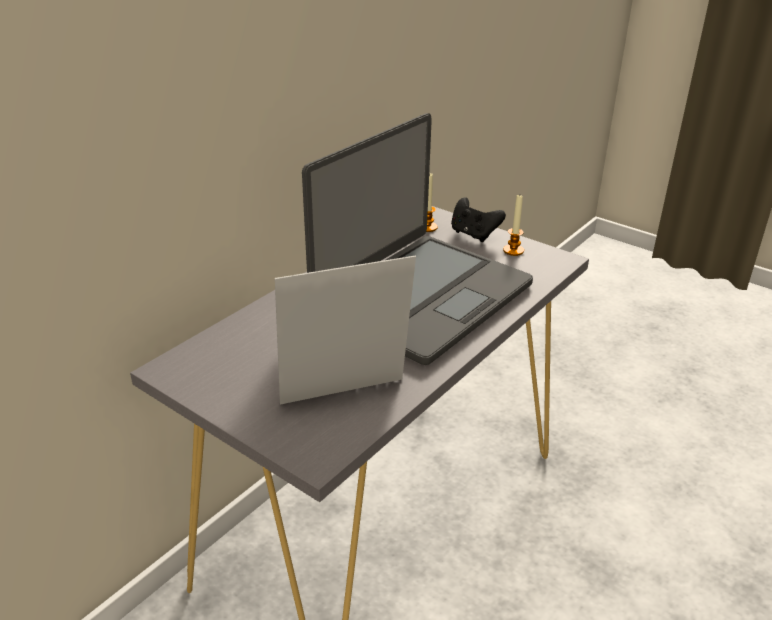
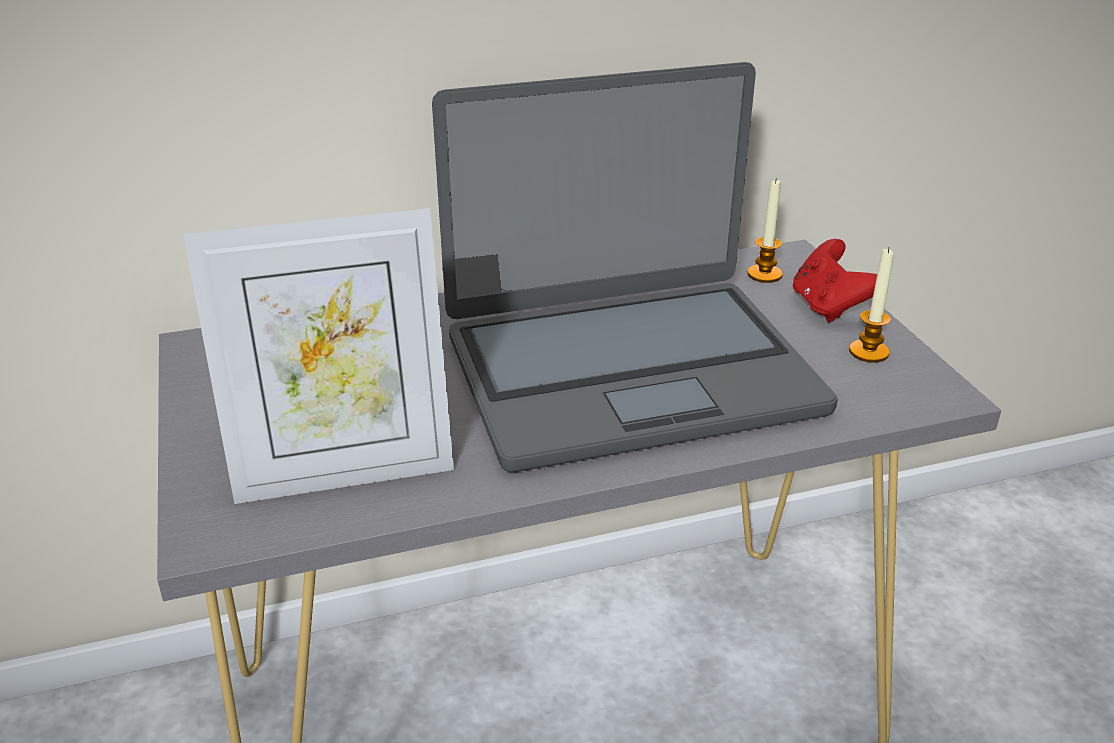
camera: 35 degrees right, 0 degrees up
picture frame [275,256,416,405] -> picture frame turned 150 degrees clockwise [183,208,454,504]
black game controller [451,197,506,242] -> red game controller [793,239,877,323]

